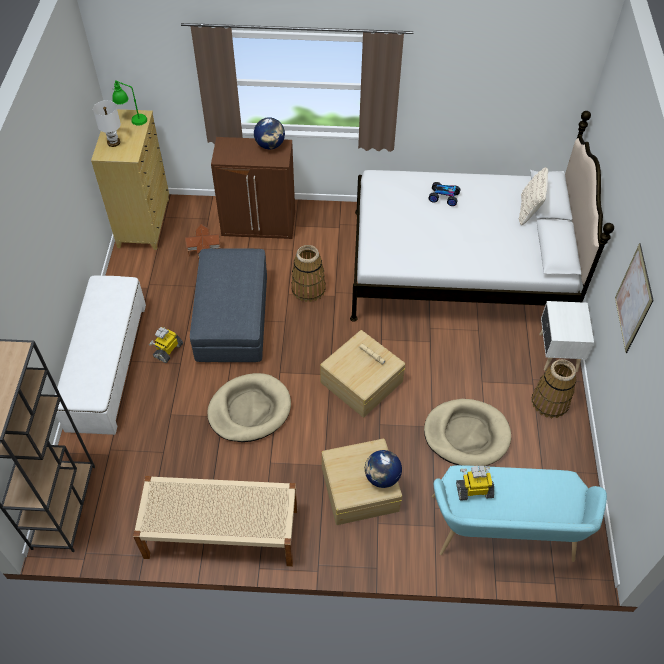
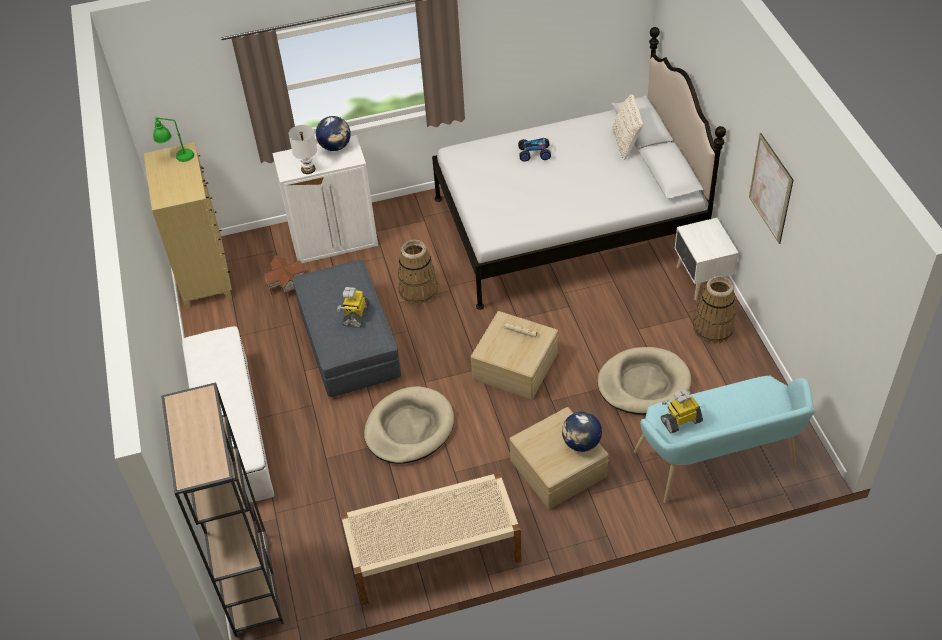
camera: 15 degrees left, 5 degrees down
white table lamp [93,100,121,147] -> white table lamp moved to [289,125,317,174]
toy robot [149,327,183,363] -> toy robot moved to [337,287,370,328]
brown cabinet [211,137,295,239] -> white cabinet [272,135,378,263]

